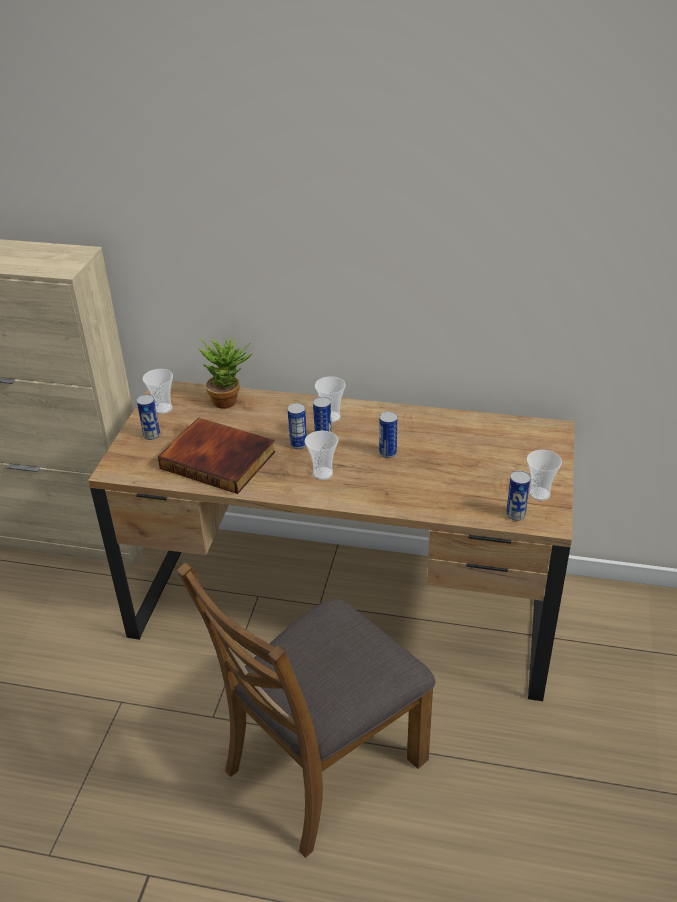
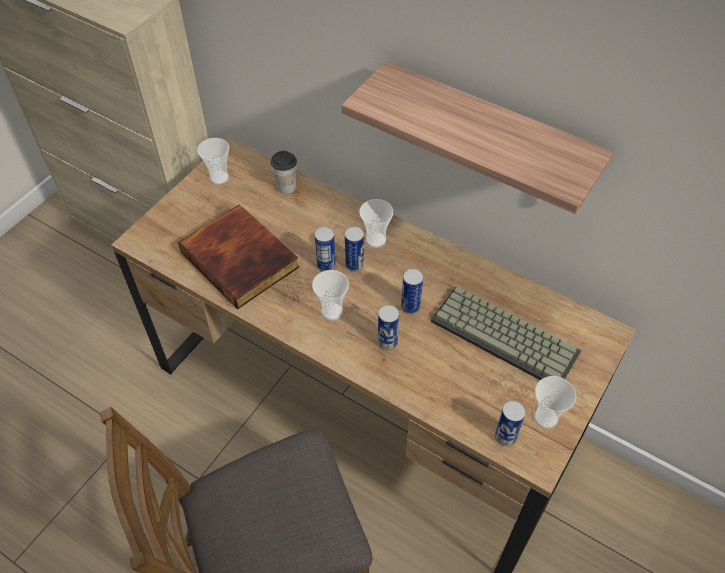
camera: 20 degrees right, 15 degrees up
can [137,394,160,440] -> can moved to [378,305,399,351]
potted plant [199,337,252,409] -> cup [271,151,297,194]
none -> shelf [342,61,614,214]
none -> keyboard [431,286,581,380]

